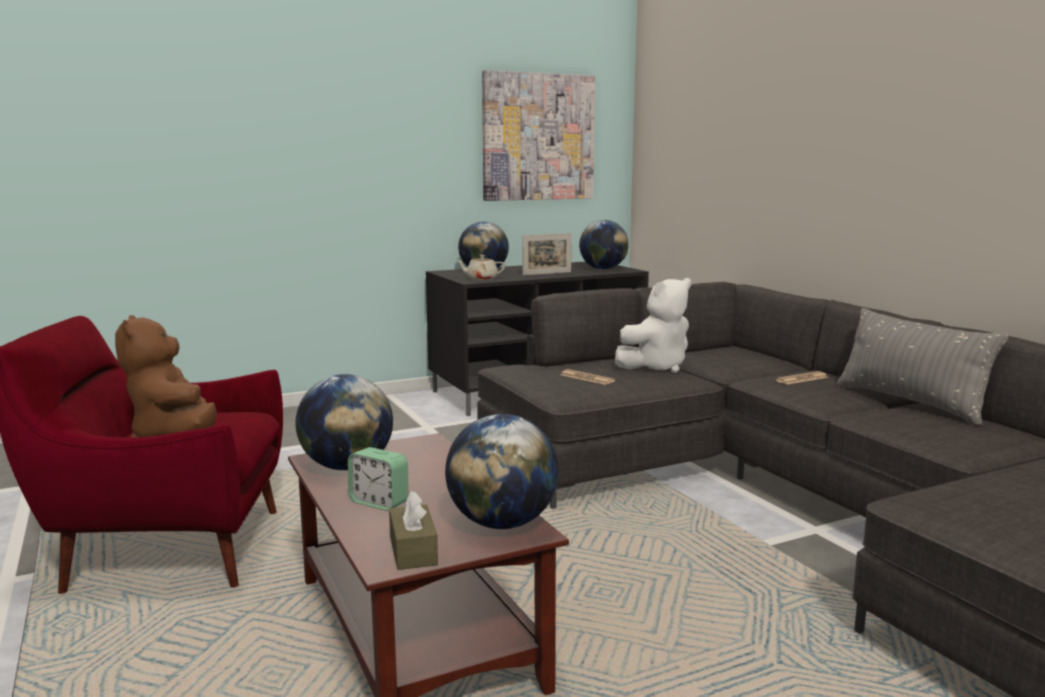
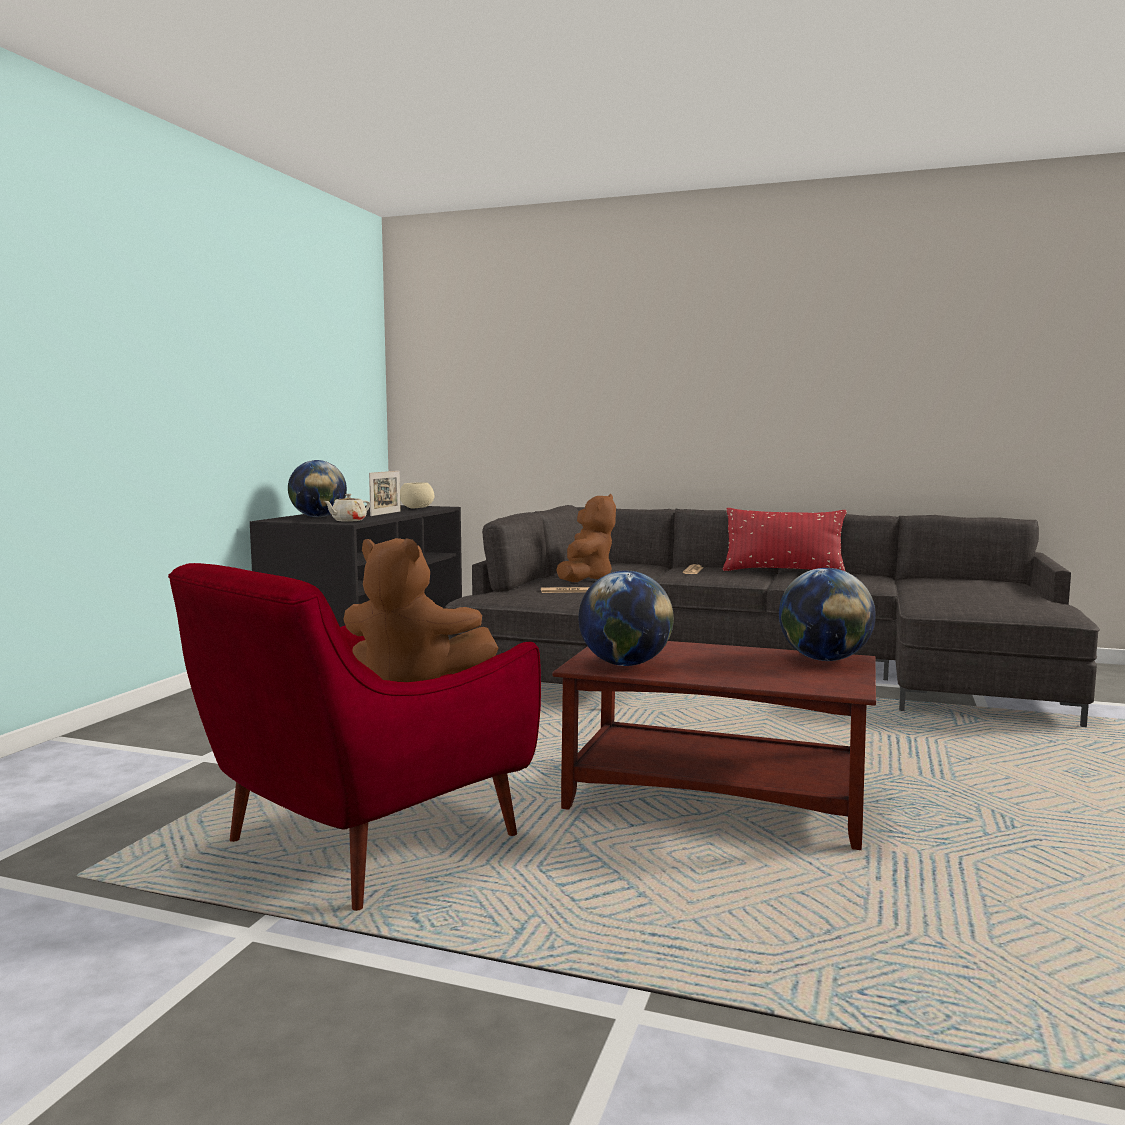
camera: 45 degrees left, 5 degrees down
alarm clock [348,447,408,511] -> none
brown tissue box [389,491,438,570] -> none
picture [482,70,595,201] -> none
globe [579,220,629,270] -> beige bowl [400,482,434,508]
white plush toy [615,278,691,373] -> brown plush toy [556,494,616,582]
grey pillow [837,308,1008,425] -> red pillow [723,508,847,571]

